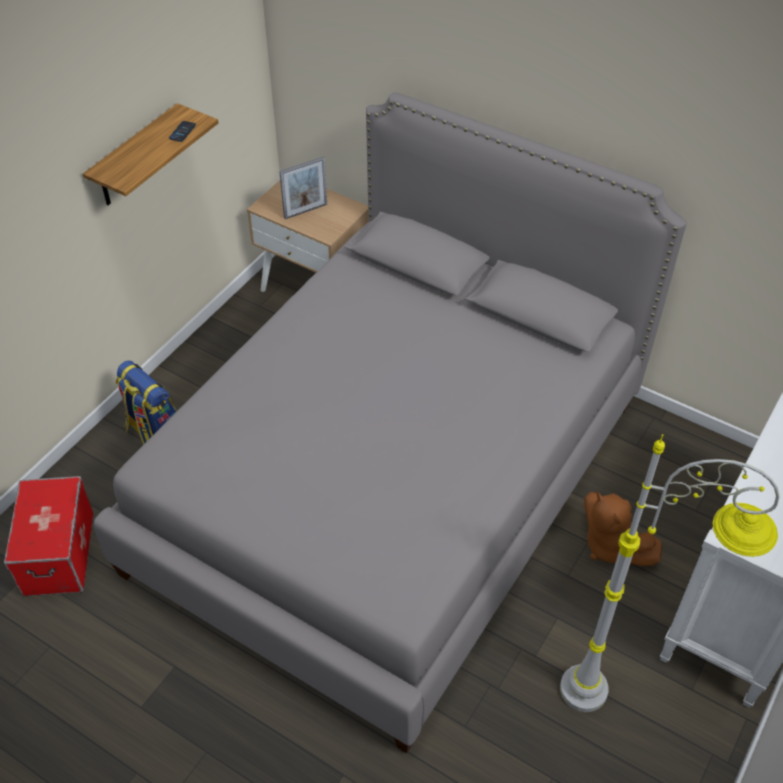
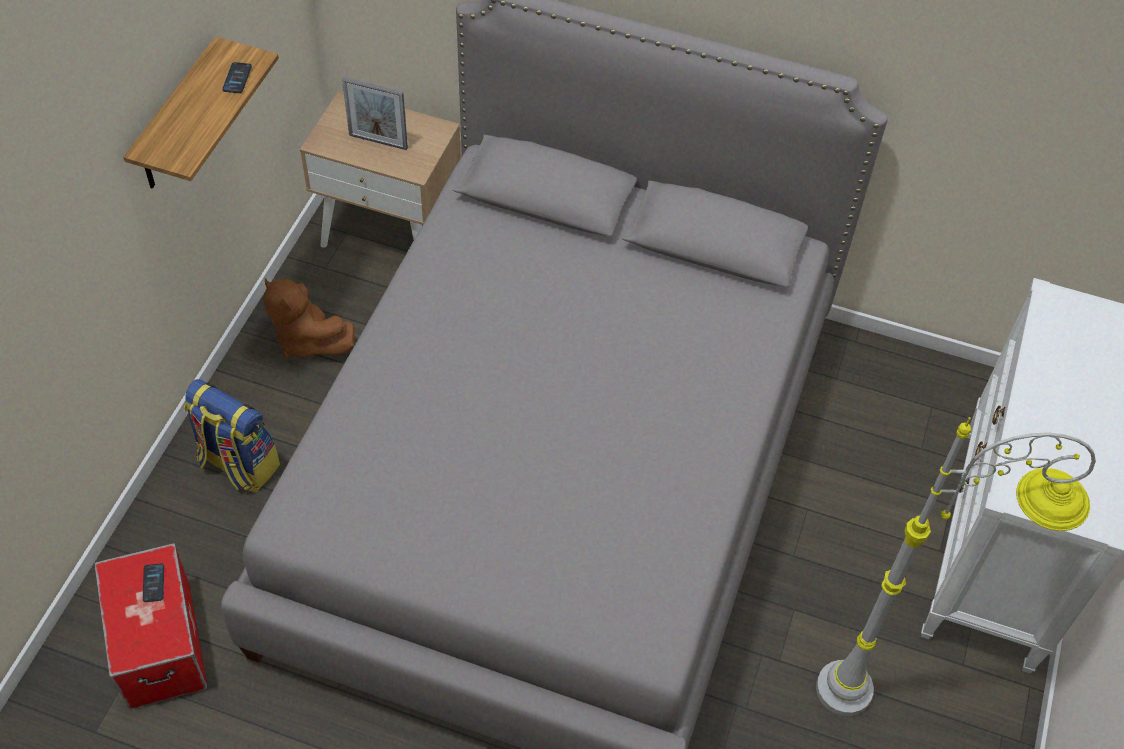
camera: 15 degrees left, 5 degrees up
picture frame [279,156,327,219] -> picture frame turned 60 degrees clockwise [342,77,408,150]
brown plush toy [584,491,662,566] -> brown plush toy moved to [263,278,355,358]
none -> phone [143,563,164,602]

